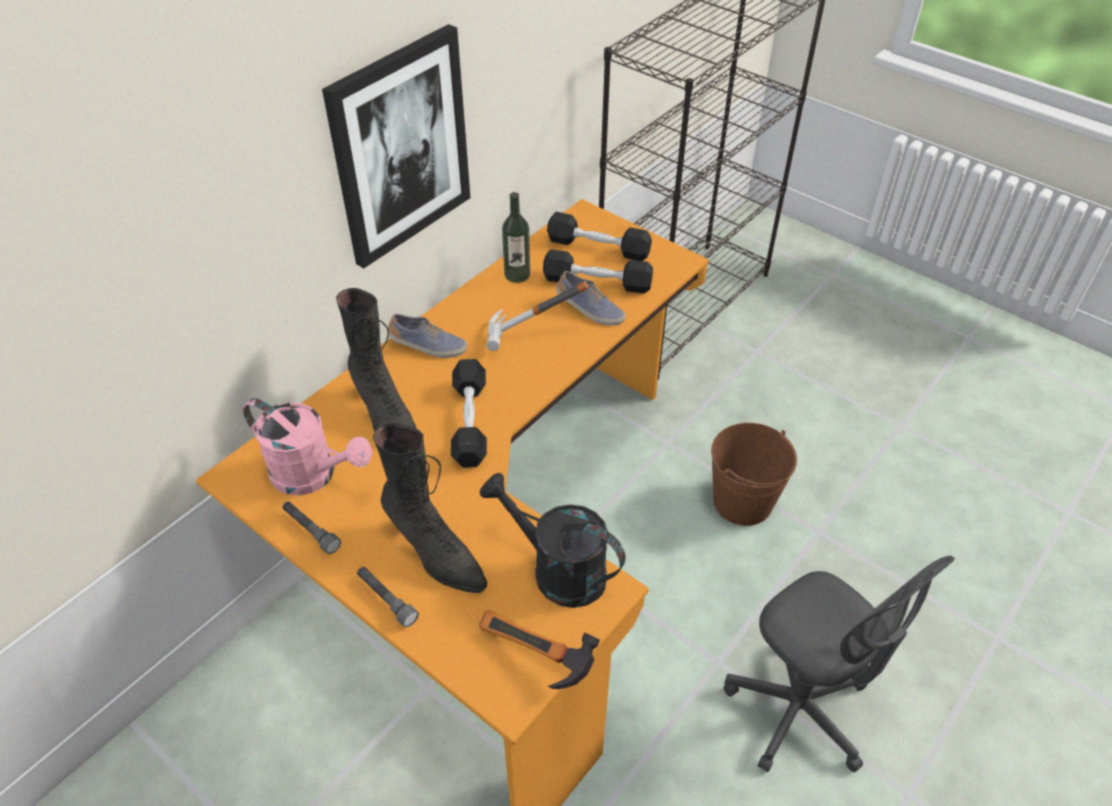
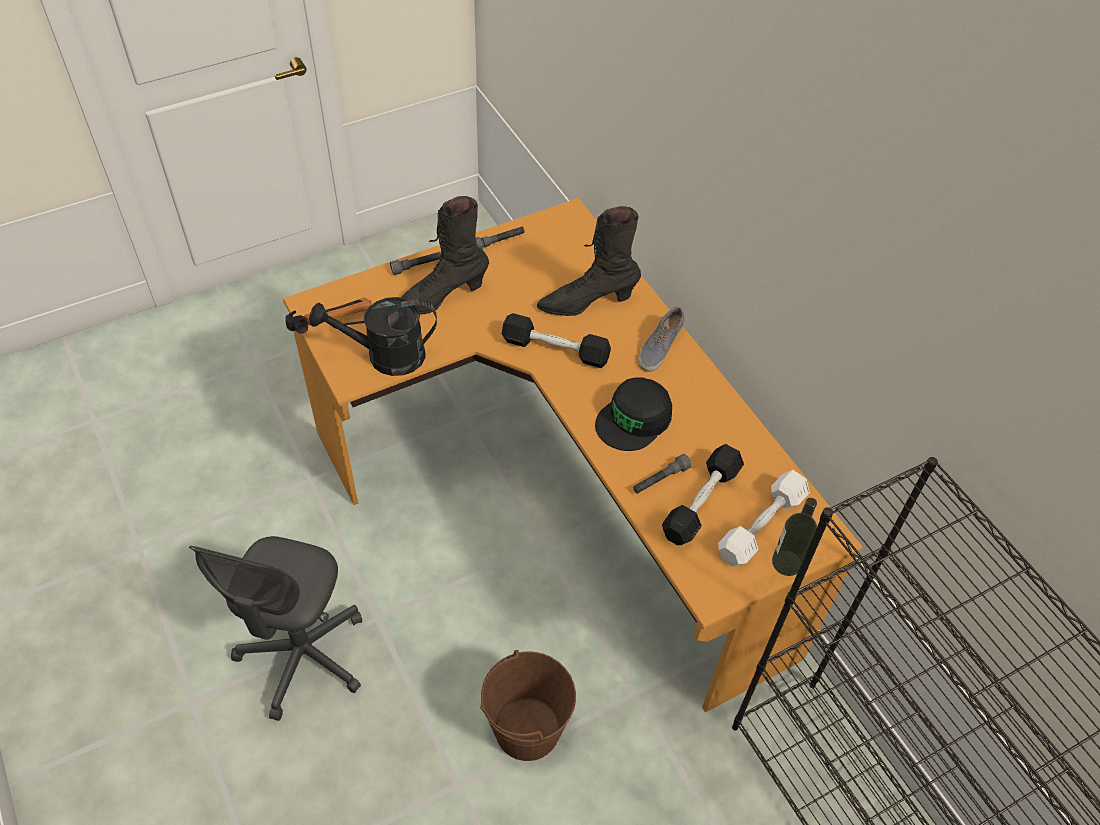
camera: 110 degrees right, 5 degrees up
pink watering can [243,398,372,496] -> none
picture [322,24,471,269] -> none
black watering can [479,473,625,608] -> black watering can turned 150 degrees counterclockwise [309,297,437,376]
hammer [487,281,588,351] -> black cap [595,377,672,451]
bottle [502,192,530,283] -> bottle moved to [772,498,817,576]
black dumbbell [547,212,652,261] -> white dumbbell [718,470,810,567]
shoe [556,271,626,325] -> grey flashlight [633,454,692,494]
grey office chair [724,556,955,772] -> grey office chair turned 60 degrees counterclockwise [189,536,362,721]

